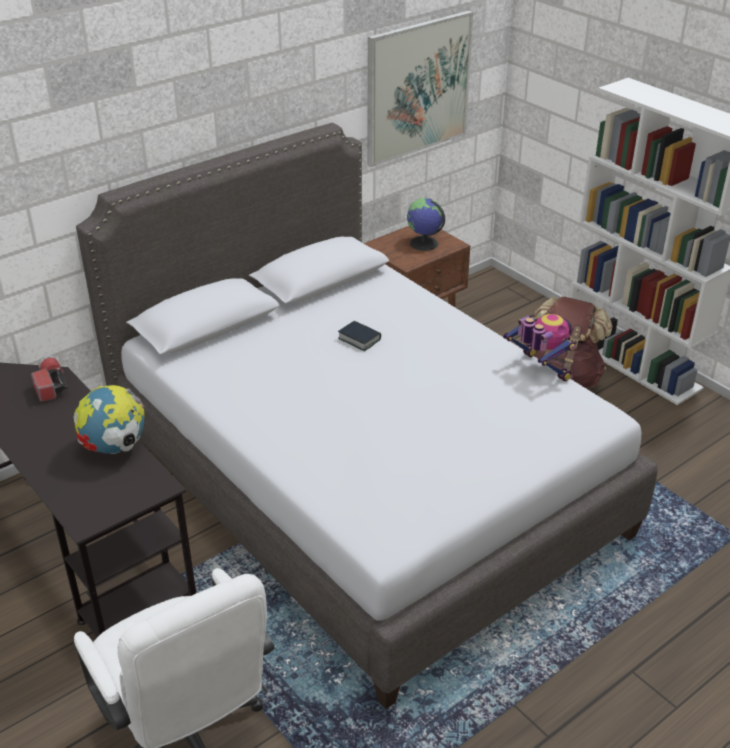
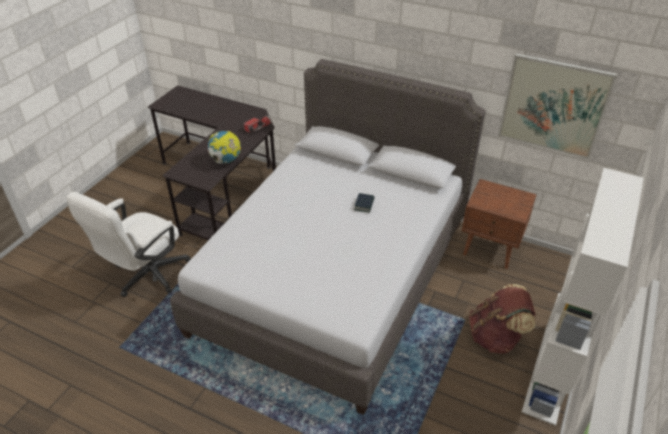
camera: 65 degrees right, 5 degrees up
globe [407,198,445,251] -> none
toy robot [503,314,576,381] -> none

